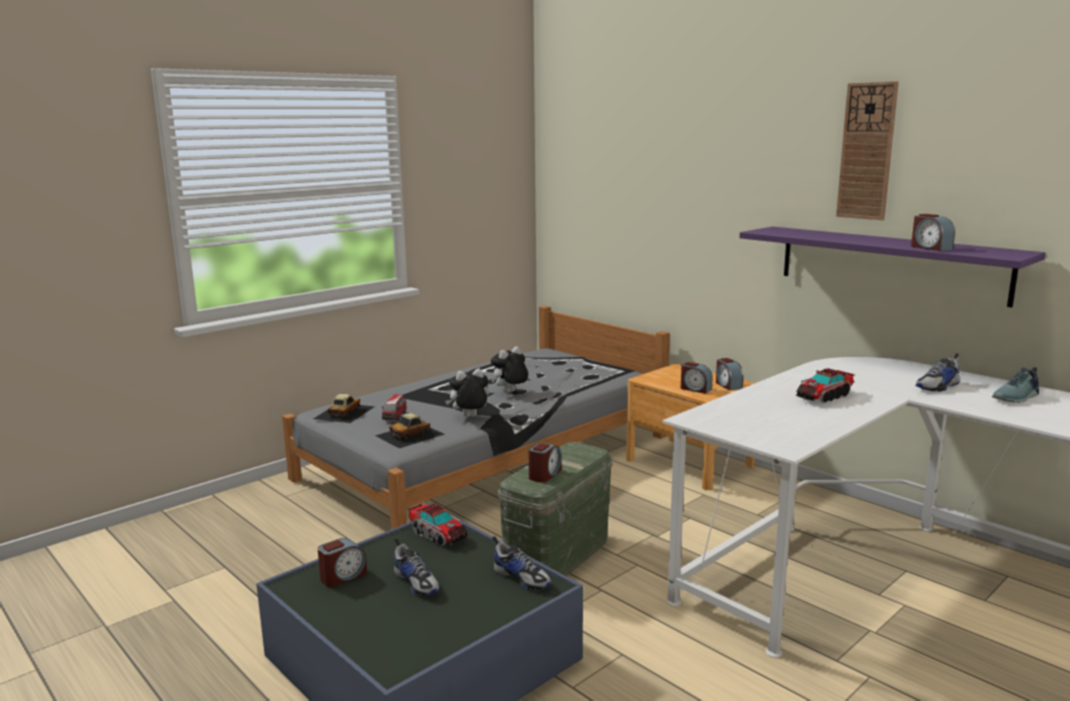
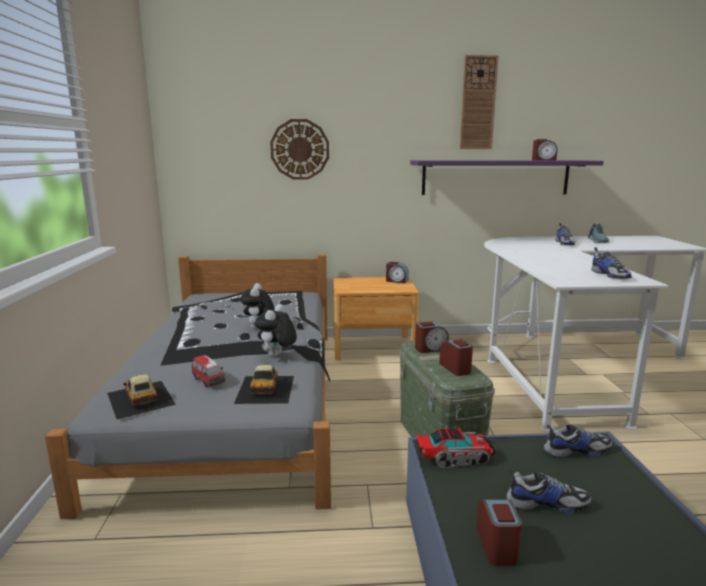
camera: 50 degrees left, 0 degrees up
alarm clock [681,362,712,394] -> alarm clock moved to [415,322,449,353]
toy truck [796,368,856,403] -> none
none -> wall clock [270,119,329,180]
none -> shoe [591,248,632,279]

